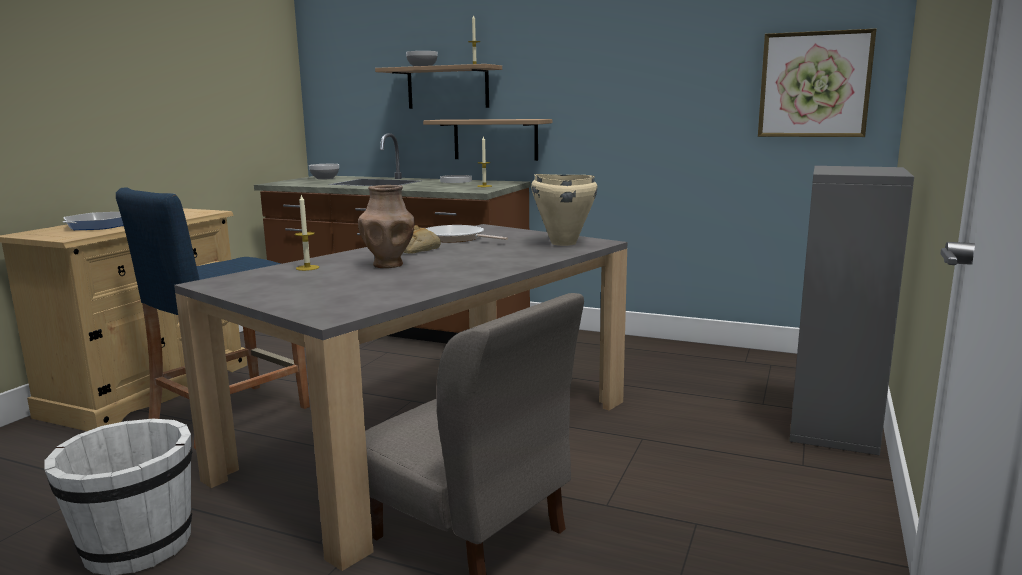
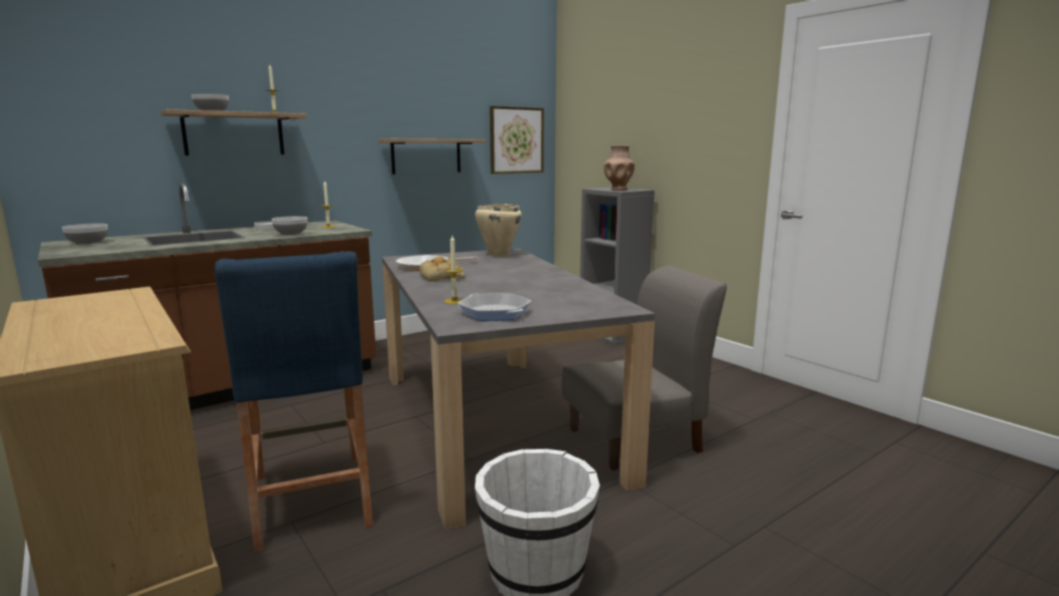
camera: 60 degrees left, 0 degrees up
frying pan [63,212,124,230] -> frying pan moved to [457,293,532,321]
brown vase [358,185,415,268] -> brown vase moved to [604,145,635,191]
shelf [423,119,552,161] -> shelf moved to [378,139,486,174]
none -> bowl [272,216,308,235]

